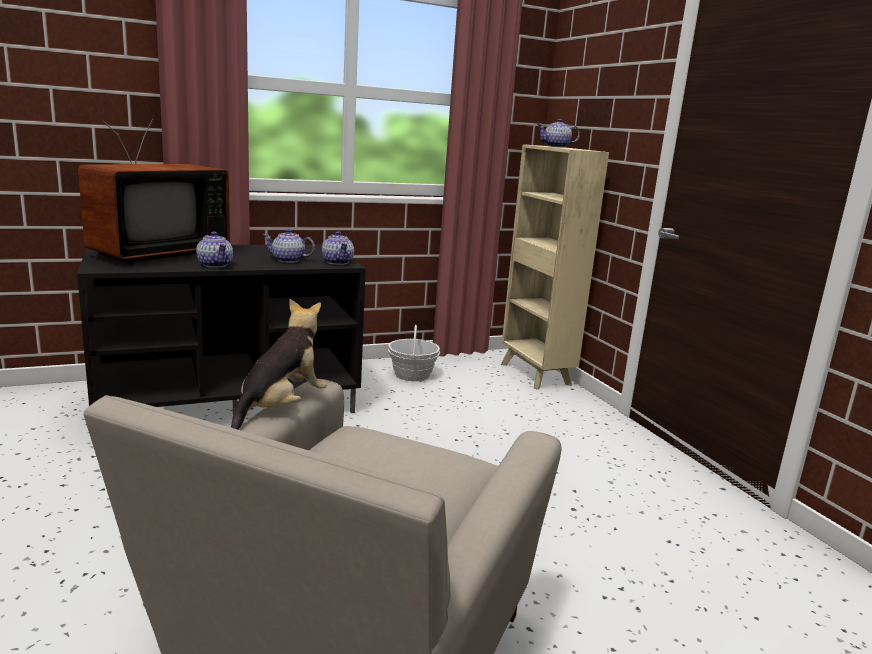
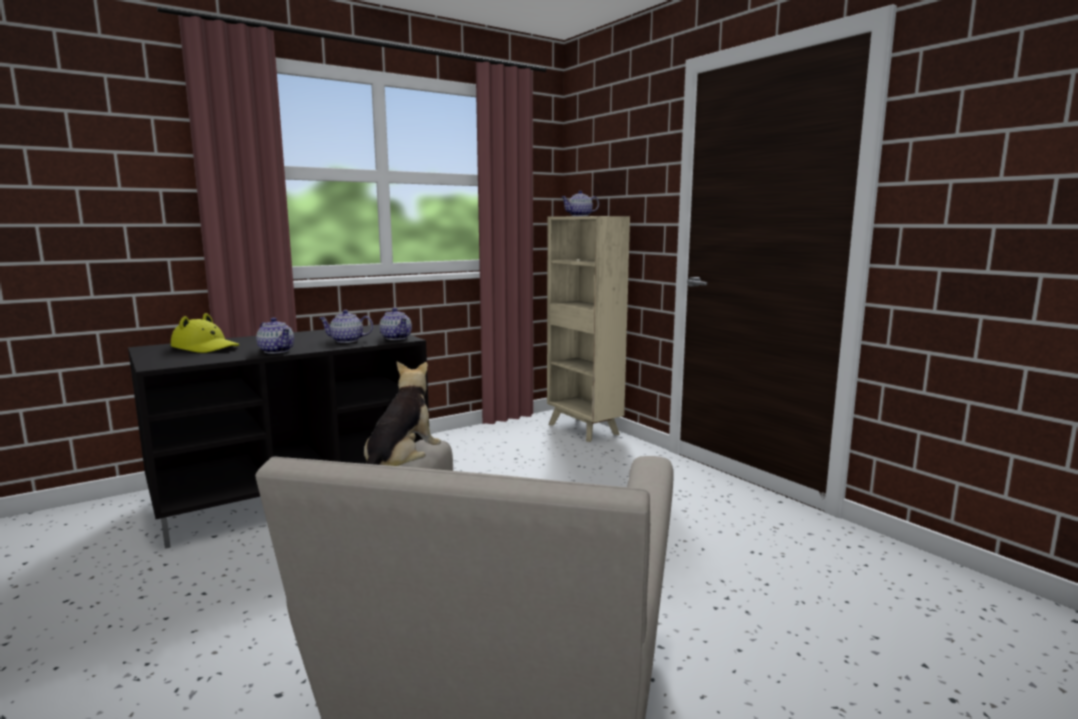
camera: 10 degrees left, 5 degrees down
television [78,119,230,264] -> yellow hat [171,313,240,353]
basket [388,325,440,381] -> none

